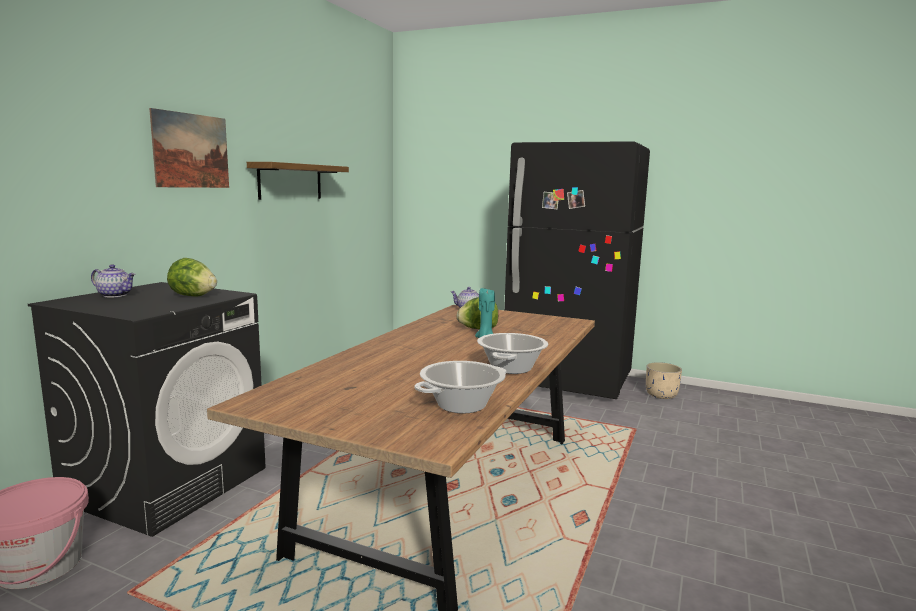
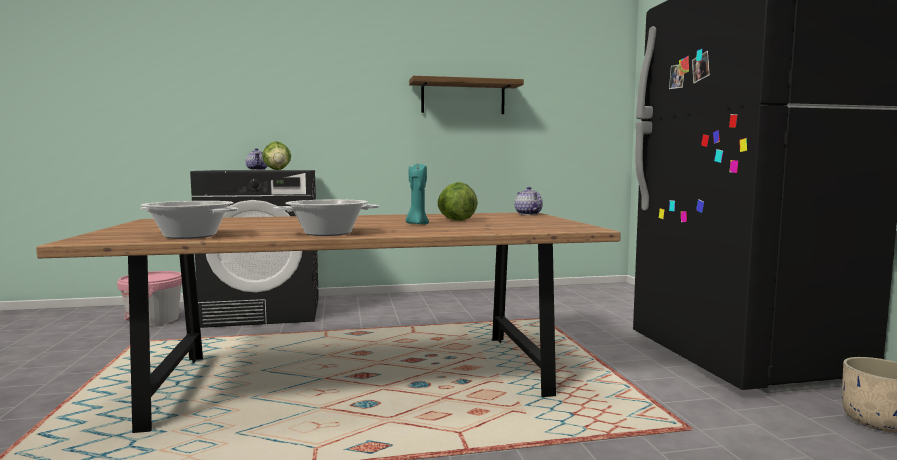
camera: 55 degrees right, 5 degrees down
picture [149,108,229,188] -> none

